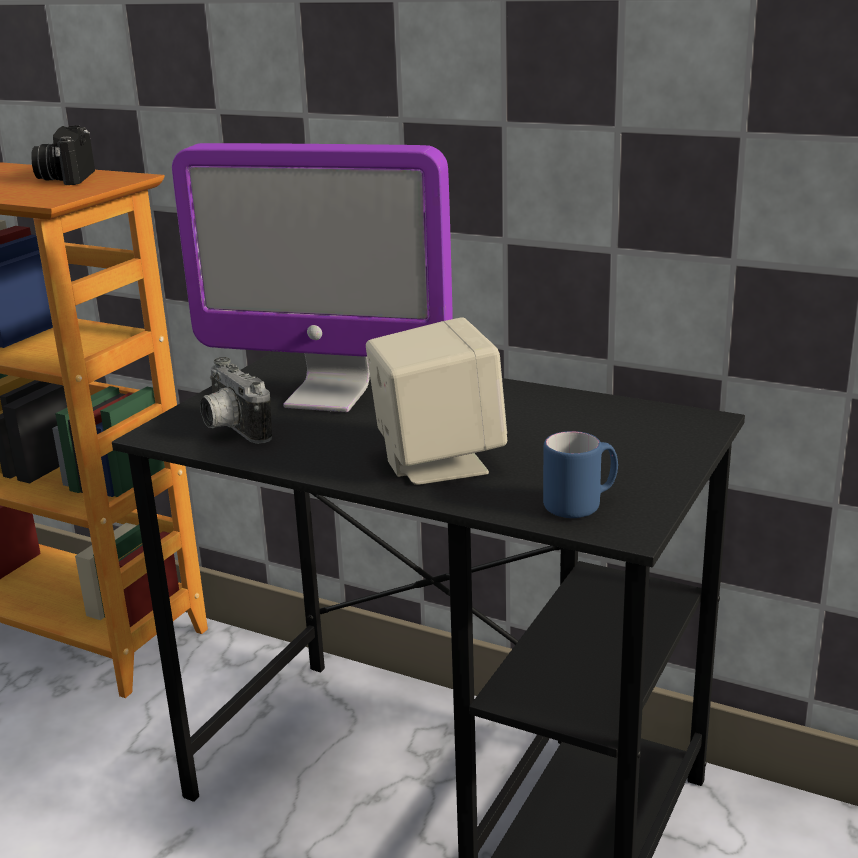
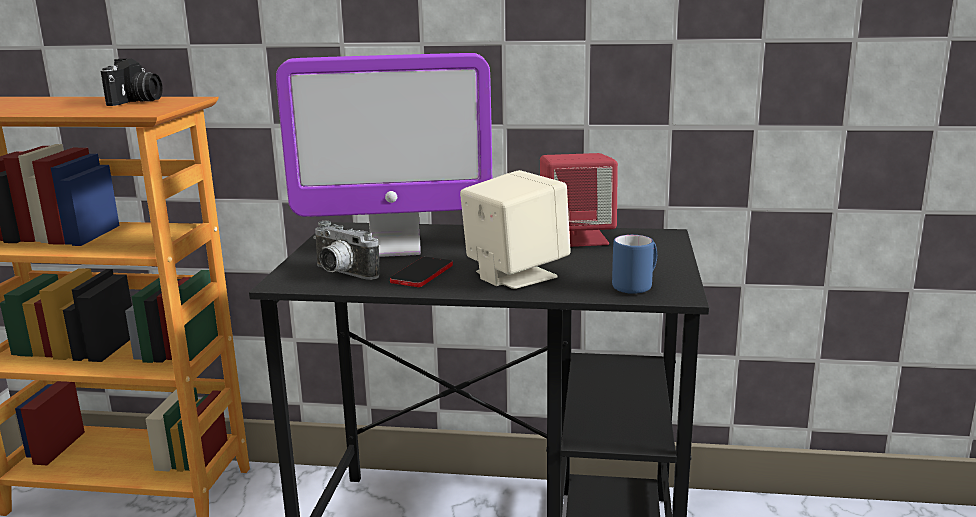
camera: 20 degrees left, 5 degrees down
camera [31,125,95,185] -> camera turned 150 degrees counterclockwise [101,59,163,106]
none -> phone [390,257,453,287]
none -> red speaker [540,153,618,247]

